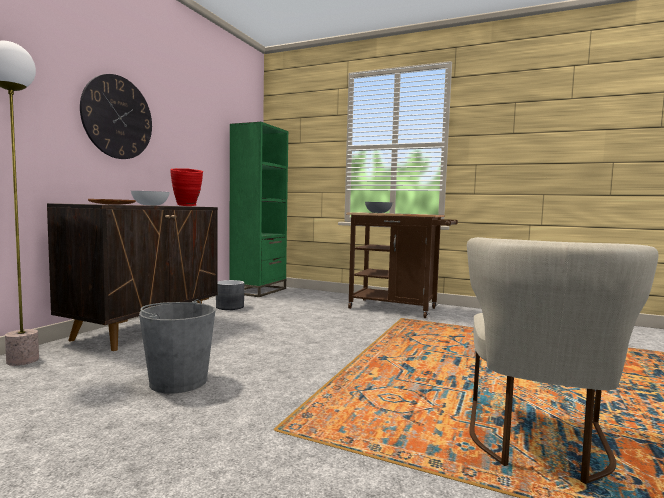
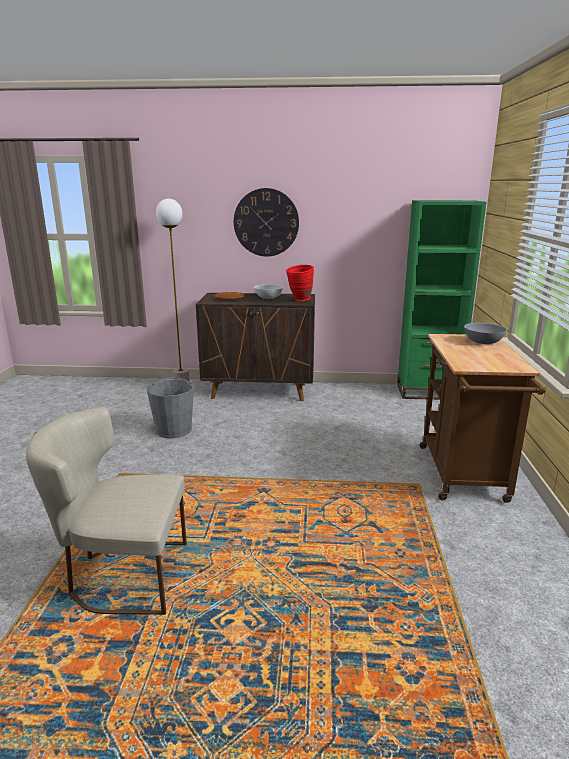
camera: 70 degrees right, 15 degrees up
grey planter [216,280,244,310] -> none

